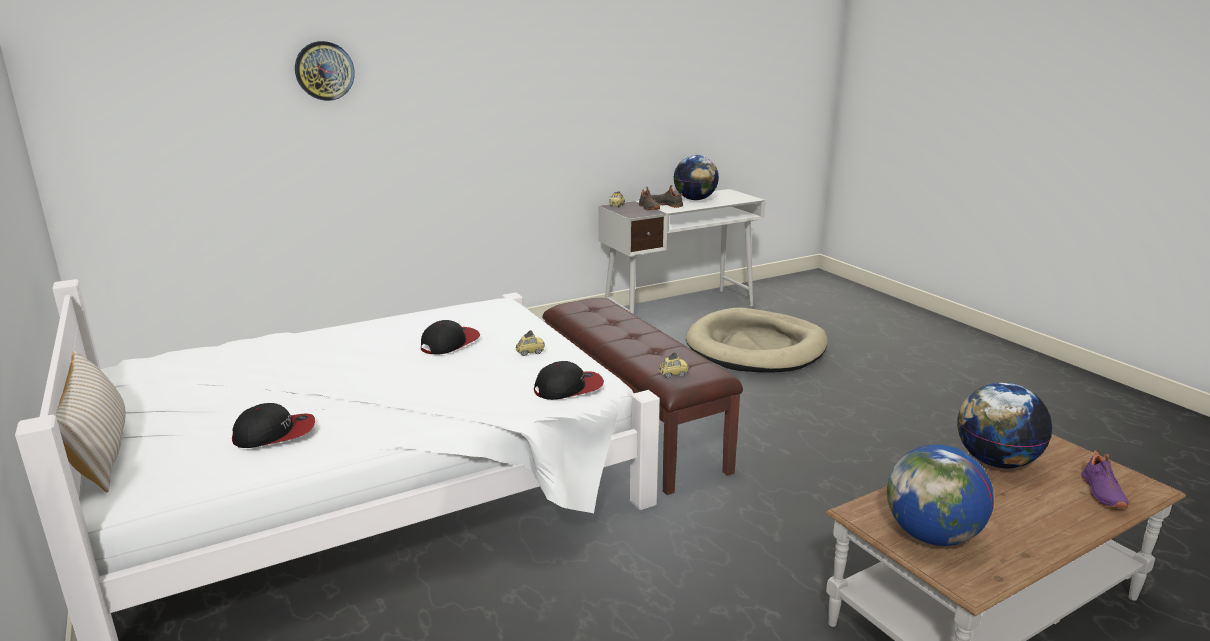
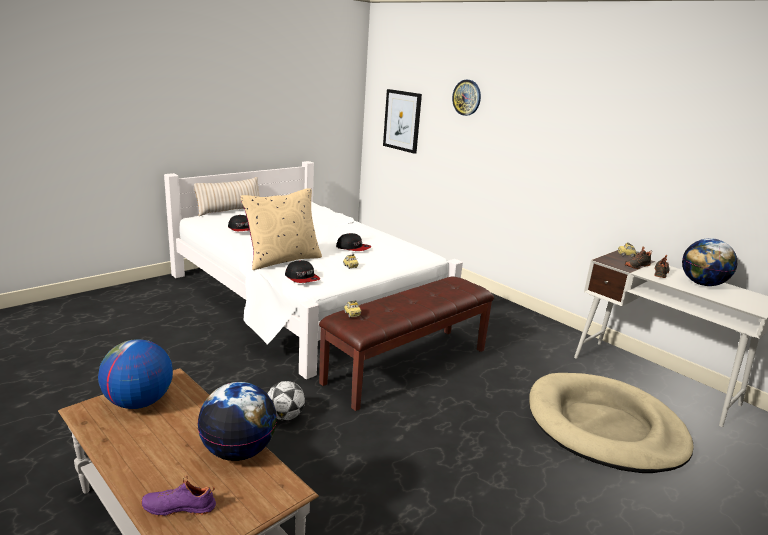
camera: 75 degrees right, 0 degrees up
none -> beige pillow [240,188,322,270]
none -> football [268,381,305,420]
none -> picture [383,89,422,154]

